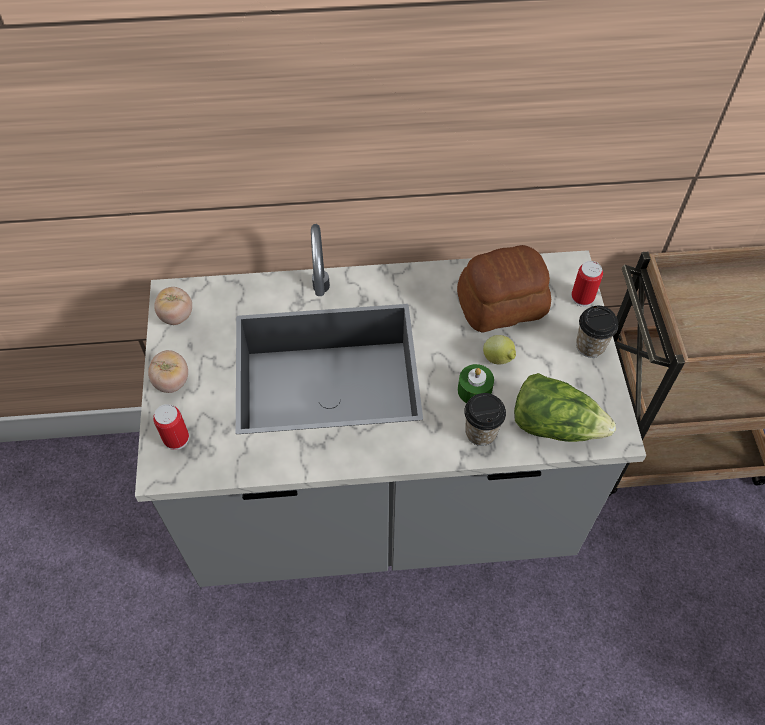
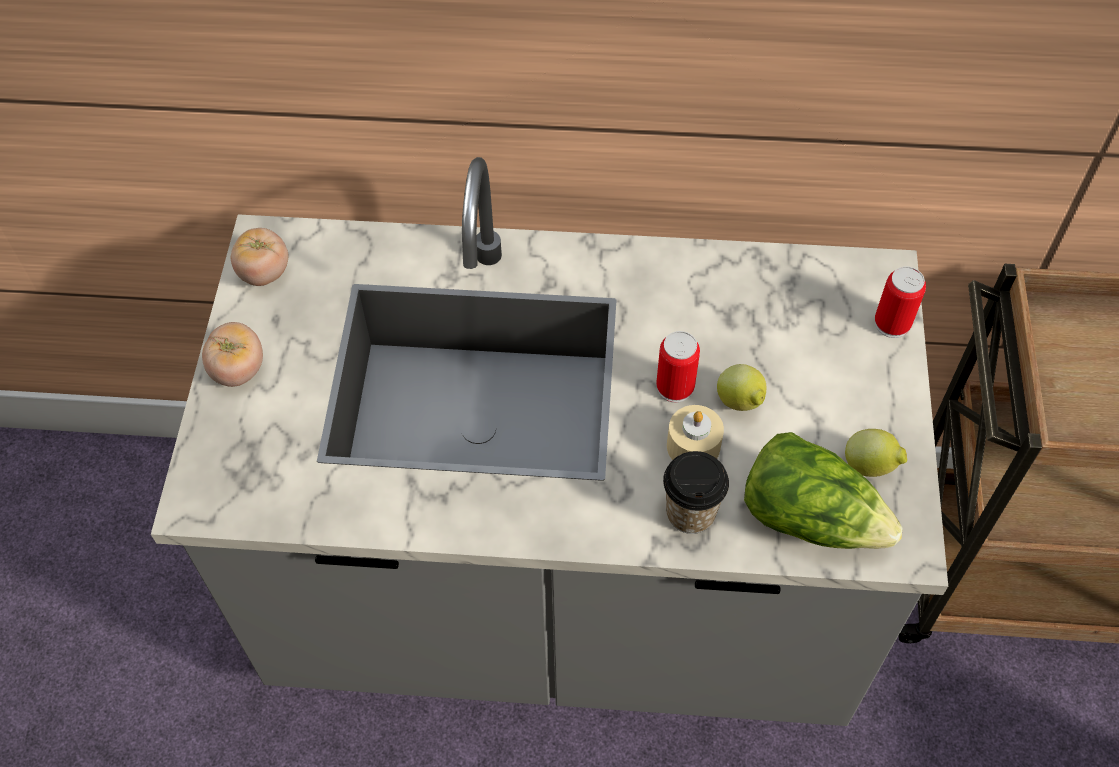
camera: 10 degrees right, 0 degrees up
can [153,404,189,450] -> can moved to [656,331,700,403]
bread [457,245,551,332] -> none
green candle [458,364,494,403] -> beige candle [667,405,724,460]
cup [576,306,618,358] -> none
none -> lemon [845,429,907,477]

